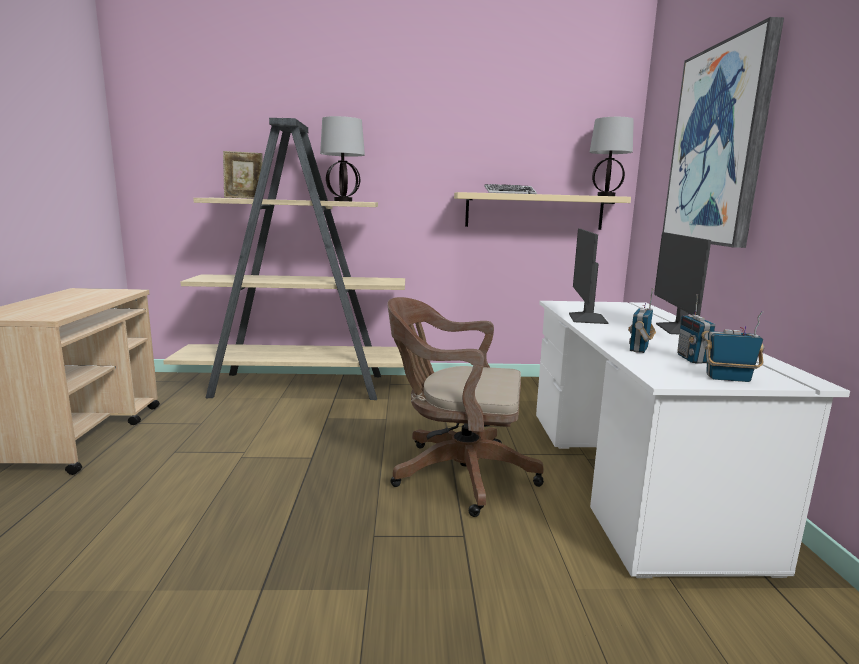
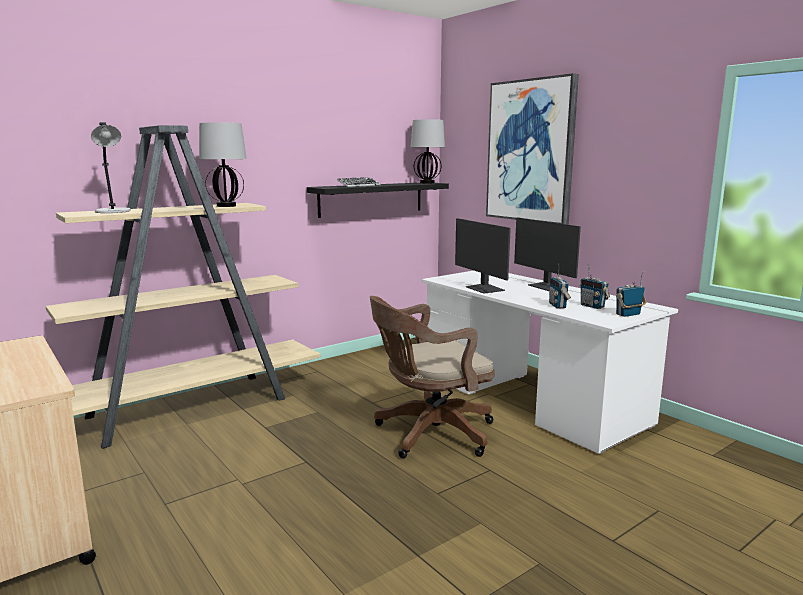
camera: 35 degrees left, 0 degrees up
picture frame [223,151,262,199] -> grey table lamp [91,122,131,213]
beige shelf [454,192,631,230] -> black shelf [307,183,449,218]

